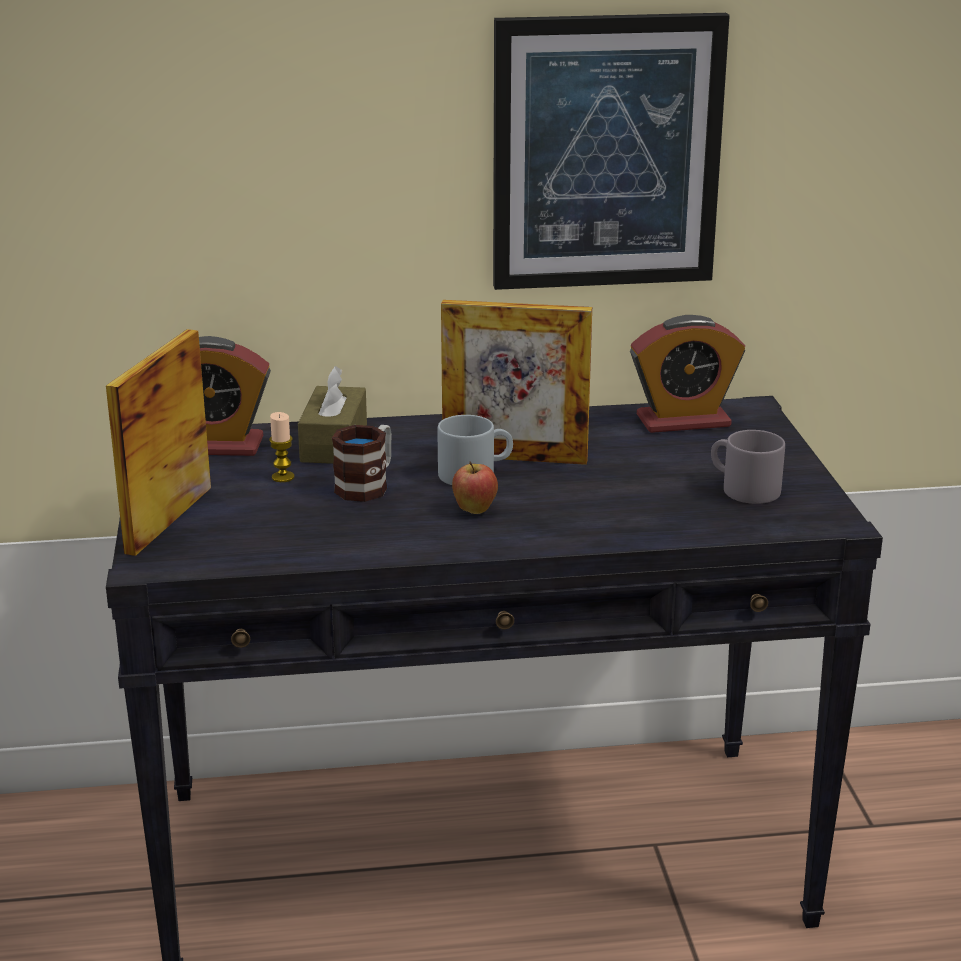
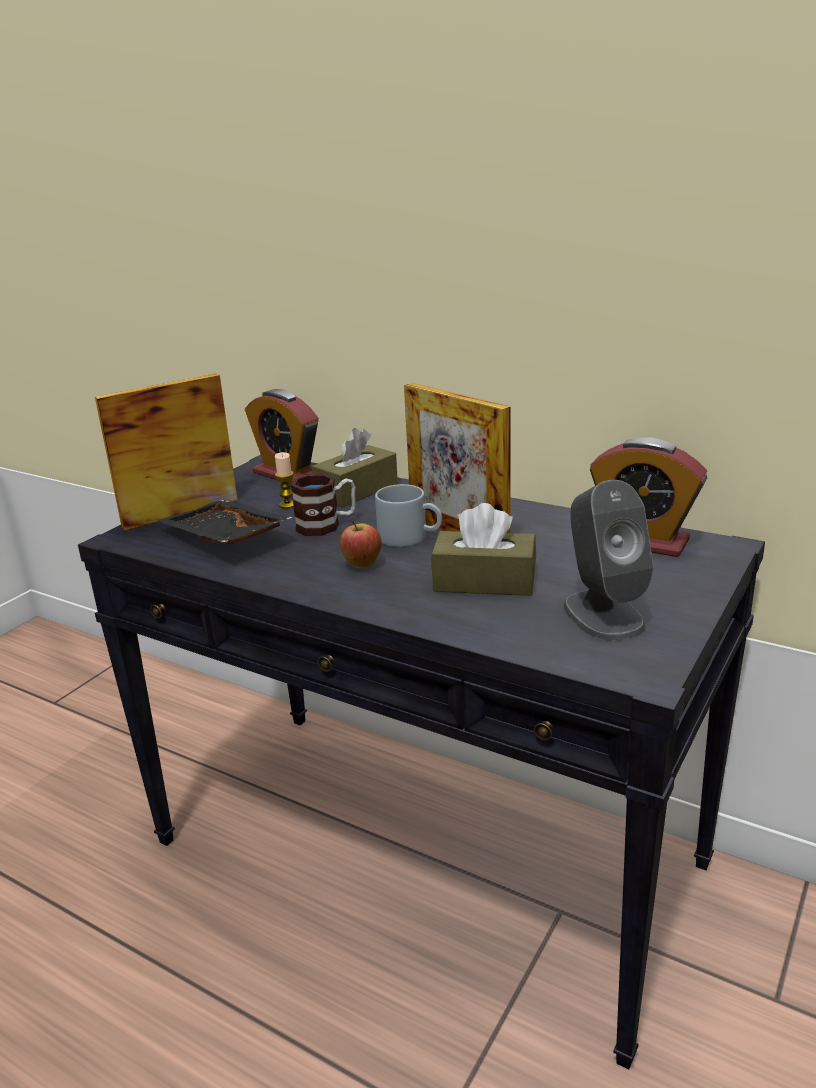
camera: 40 degrees right, 0 degrees up
picture [493,13,730,290] -> none
grey mug [711,430,785,504] -> grey speaker [563,480,654,641]
none -> black tray [158,500,293,545]
none -> brown tissue box [431,503,536,596]

